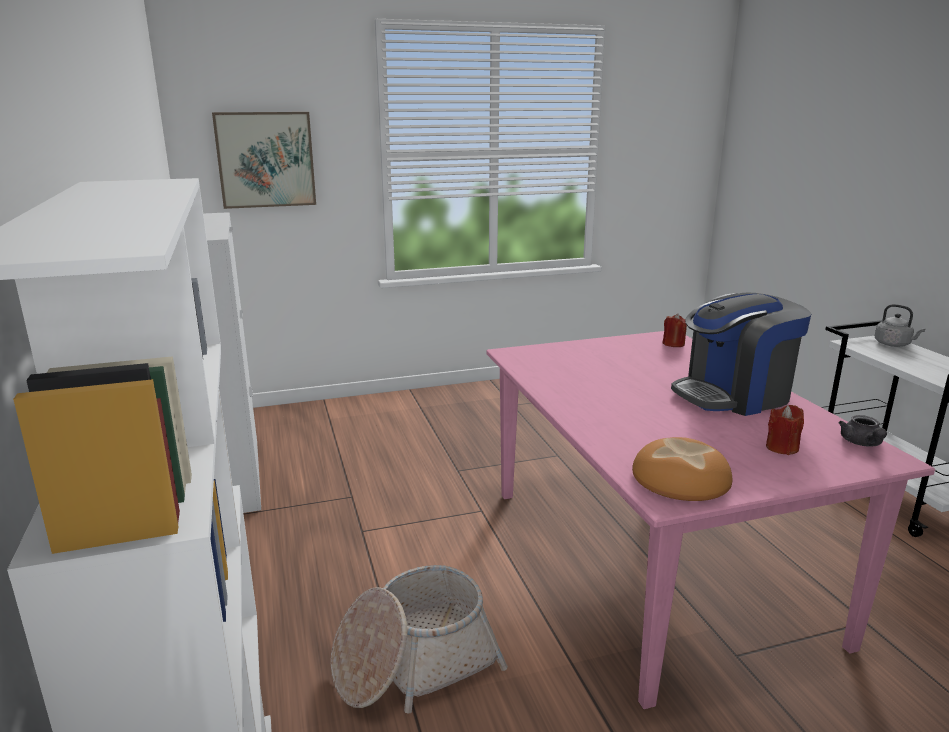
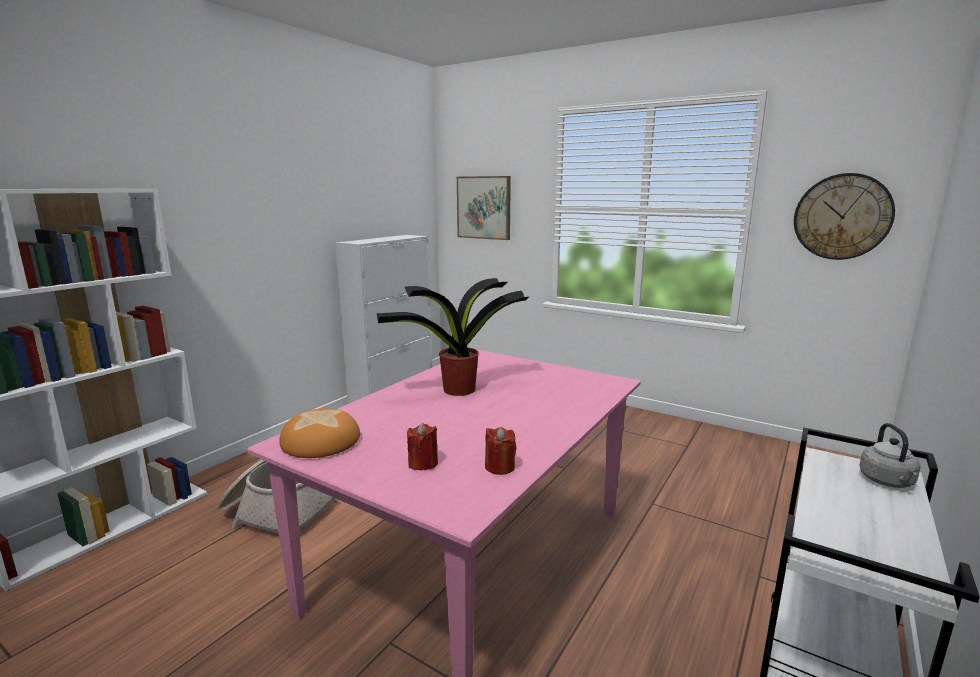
camera: 50 degrees right, 5 degrees down
red candle [662,313,687,347] -> red candle moved to [485,427,517,475]
coffee machine [671,293,812,416] -> none
grey teapot [839,415,887,446] -> none
none -> potted plant [377,278,530,396]
none -> wall clock [794,173,895,260]

